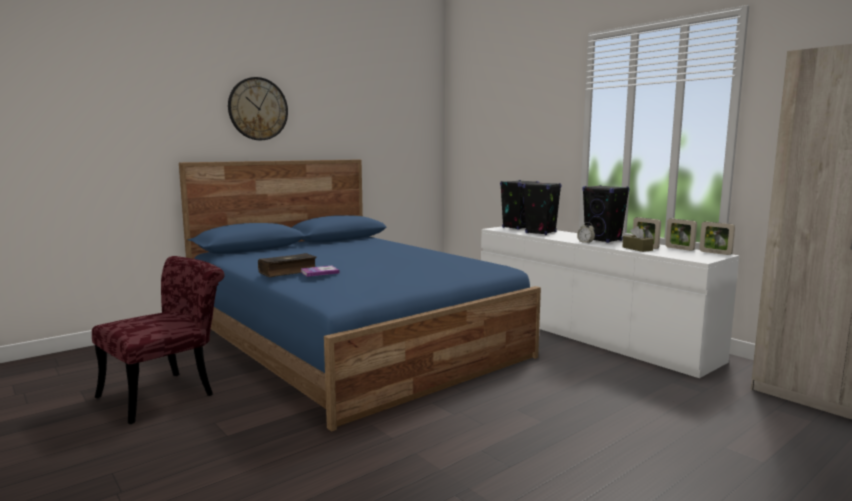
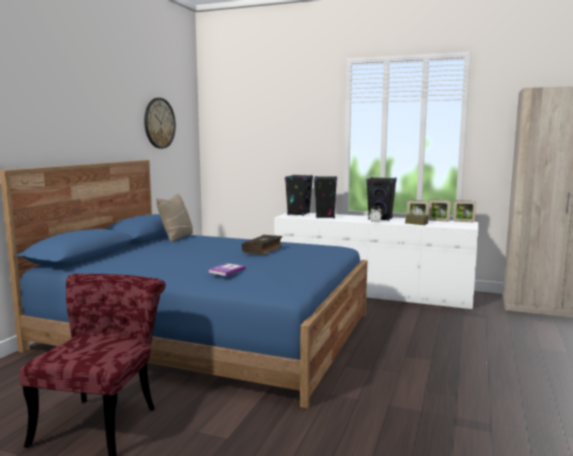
camera: 30 degrees left, 0 degrees up
wall clock [228,77,288,140] -> wall clock moved to [144,98,176,149]
book [258,253,317,277] -> book moved to [242,235,283,255]
none -> beige pillow [156,194,193,242]

